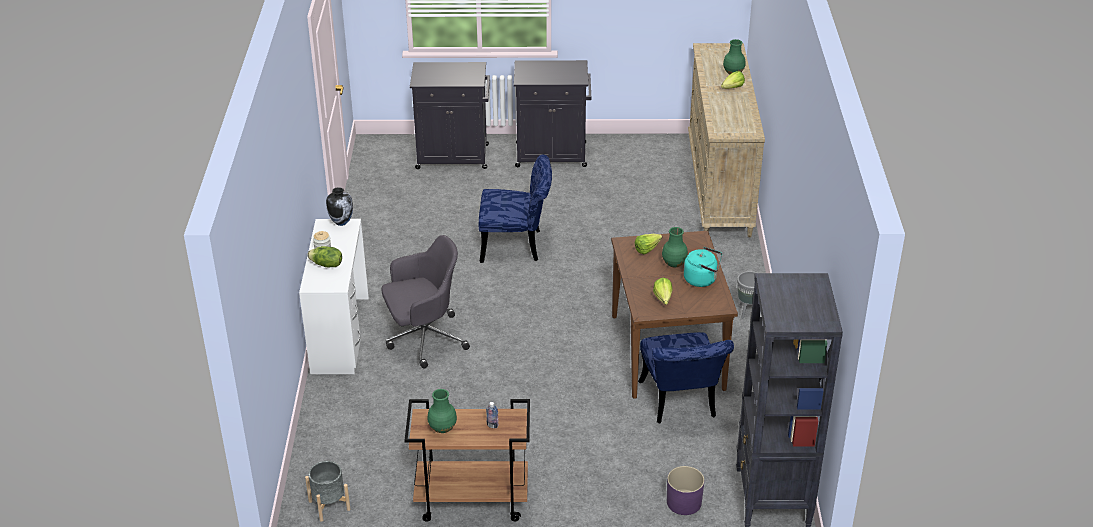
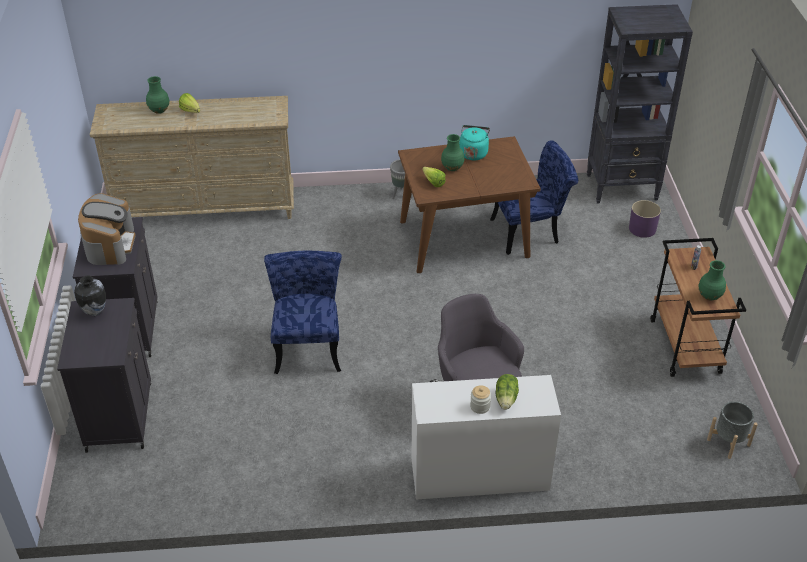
camera: 95 degrees left, 5 degrees up
vase [326,187,353,226] -> vase moved to [74,276,106,316]
lettuce [653,277,672,305] -> none
none -> coffee machine [78,193,136,265]

